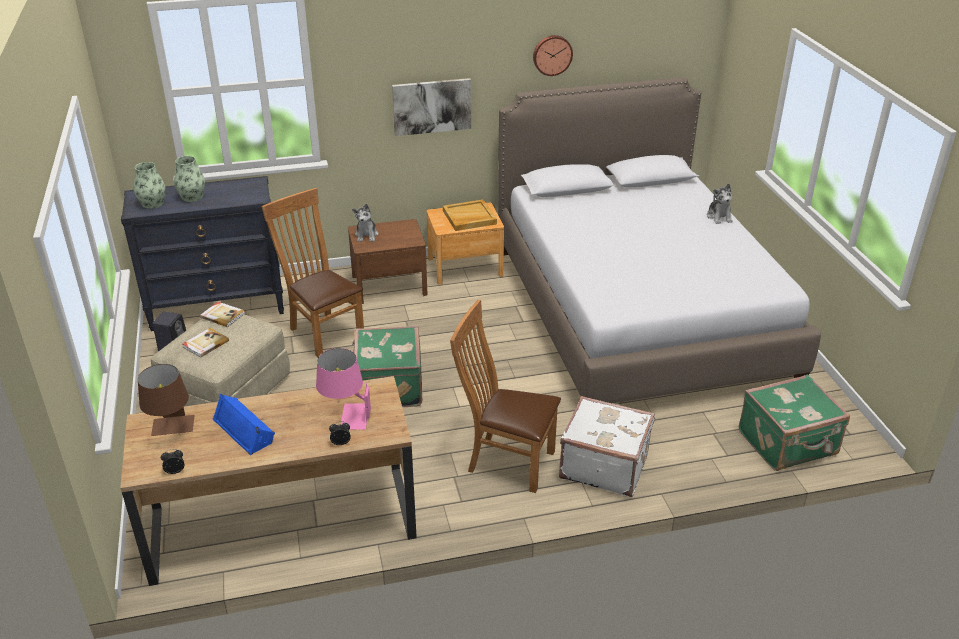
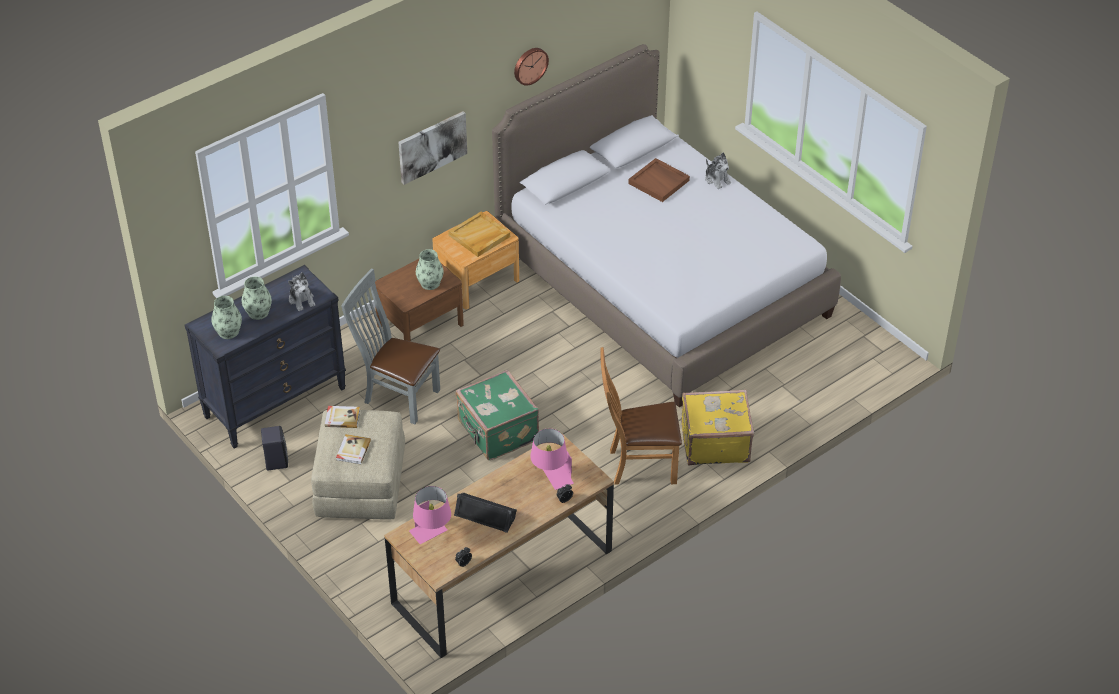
camera: 25 degrees left, 10 degrees up
brown table lamp [138,364,195,436] -> pink table lamp [409,486,451,544]
blue speaker [213,394,275,455] -> black speaker [454,493,517,533]
brown chair [262,188,364,358] -> grey chair [341,268,440,424]
plush toy [352,204,379,242] -> plush toy moved to [288,272,315,311]
white suitcase [559,396,655,497] -> yellow suitcase [681,389,754,465]
green suitcase [739,374,850,471] -> none
none -> vase [416,249,444,290]
none -> brown tray [628,158,690,202]

